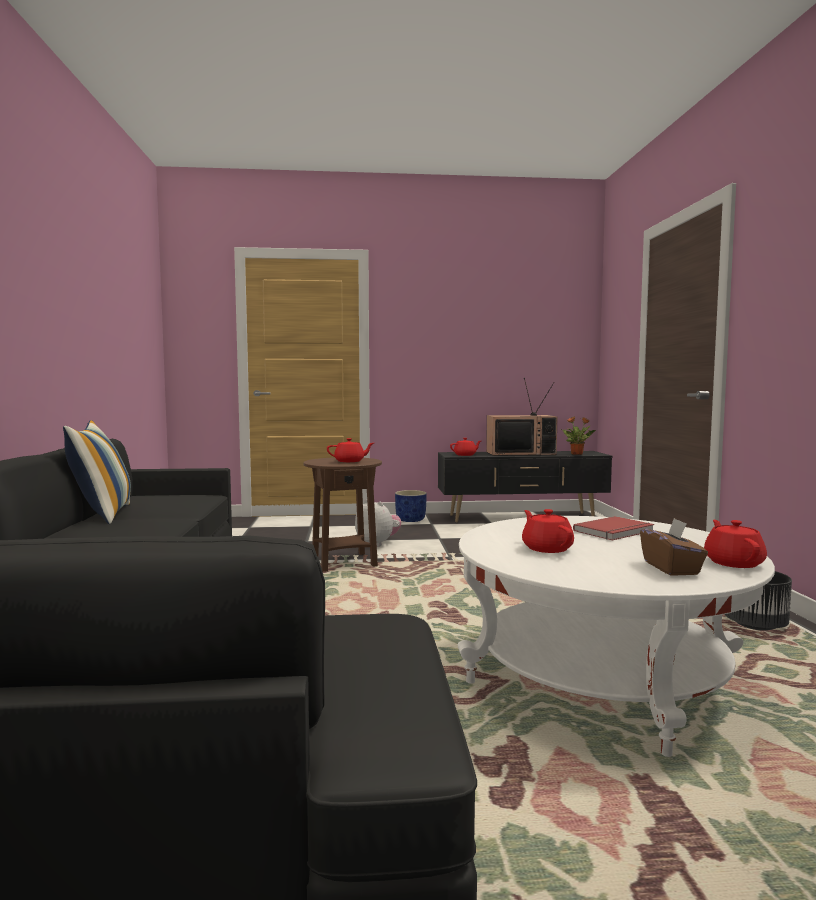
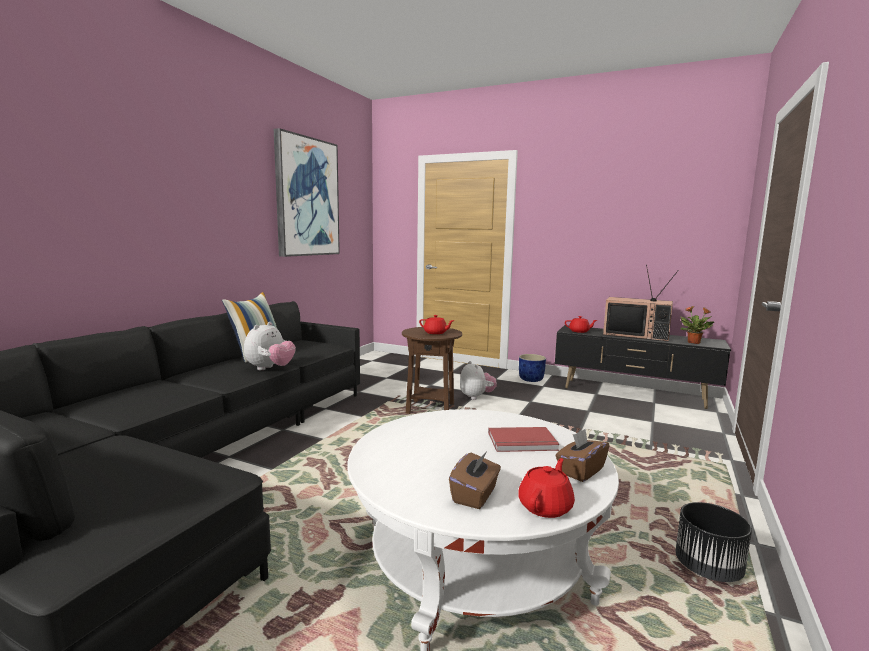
camera: 30 degrees right, 5 degrees up
red teapot [522,509,574,553] -> none
none -> plush toy [244,322,296,370]
none -> picture [274,128,340,257]
none -> brown tissue box [556,429,610,482]

